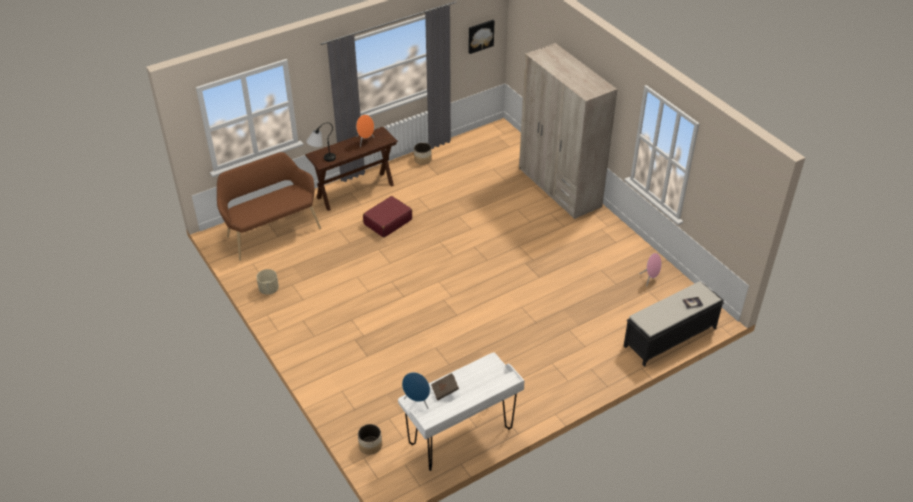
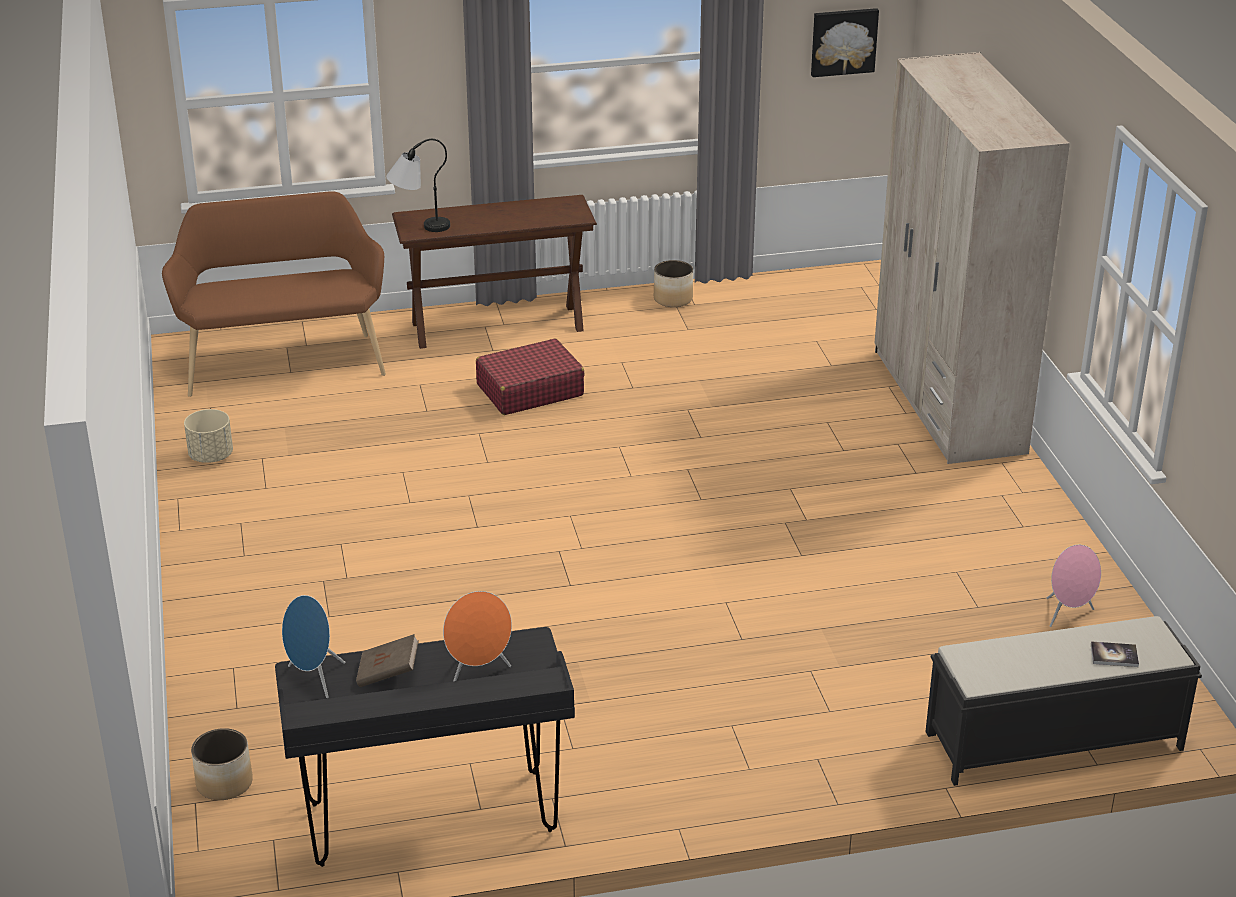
camera: 20 degrees right, 10 degrees down
orange speaker [356,115,374,147] -> orange speaker moved to [443,591,512,681]
white desk [398,352,525,471] -> black desk [275,627,575,867]

